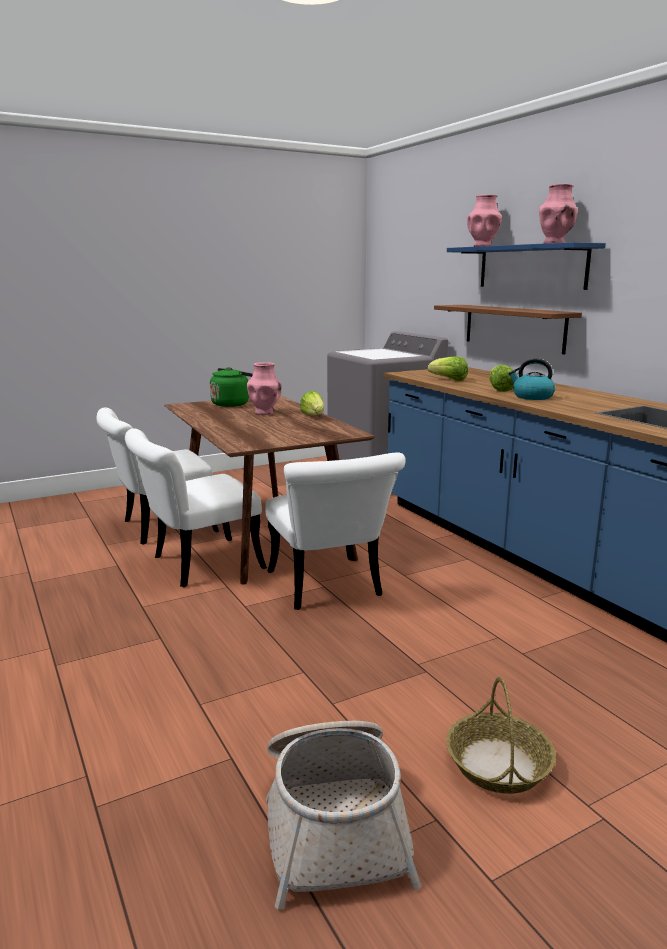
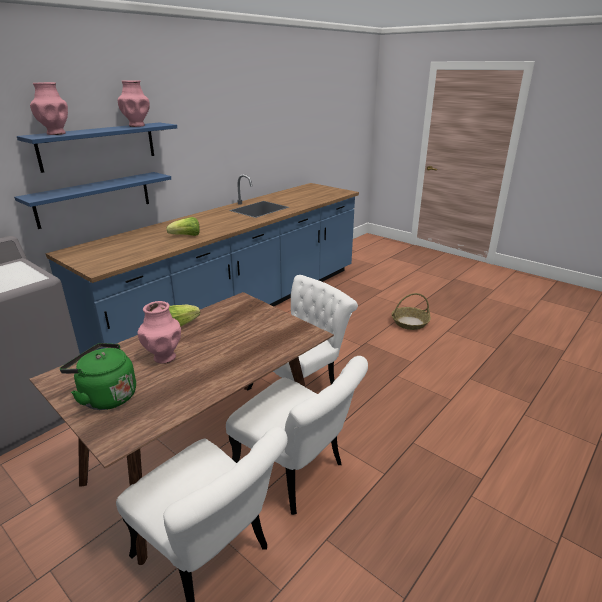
camera: 110 degrees left, 10 degrees up
basket [266,721,421,910] -> none
lettuce [428,356,468,381] -> none
brown shelf [434,305,582,354] -> blue shelf [14,172,171,229]
kettle [508,358,555,400] -> none

